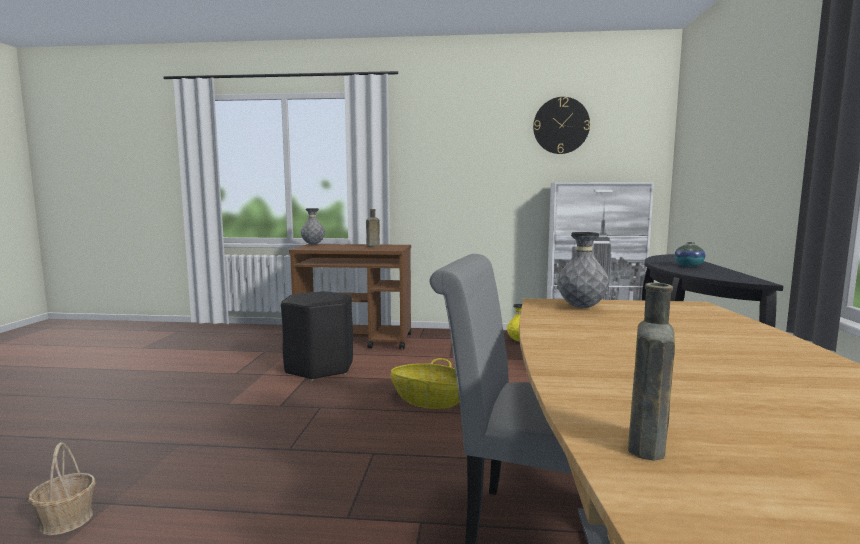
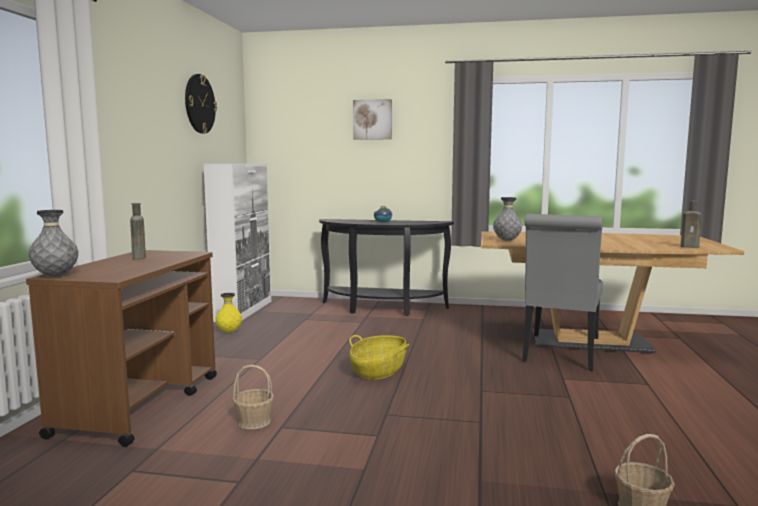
camera: 85 degrees left, 0 degrees up
black stool [281,291,353,380] -> basket [233,365,274,429]
none -> picture [353,99,392,140]

